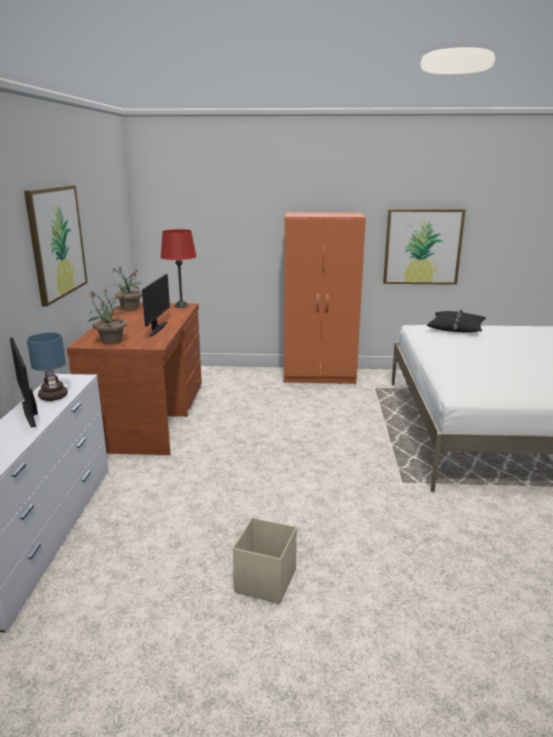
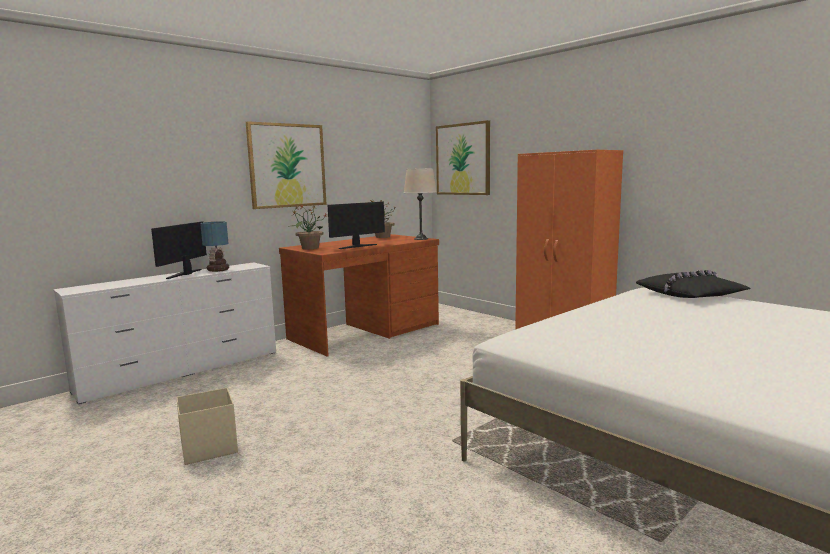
camera: 45 degrees right, 10 degrees down
red table lamp [160,229,197,308] -> beige table lamp [404,168,437,240]
picture [383,209,466,285] -> picture moved to [436,120,490,195]

